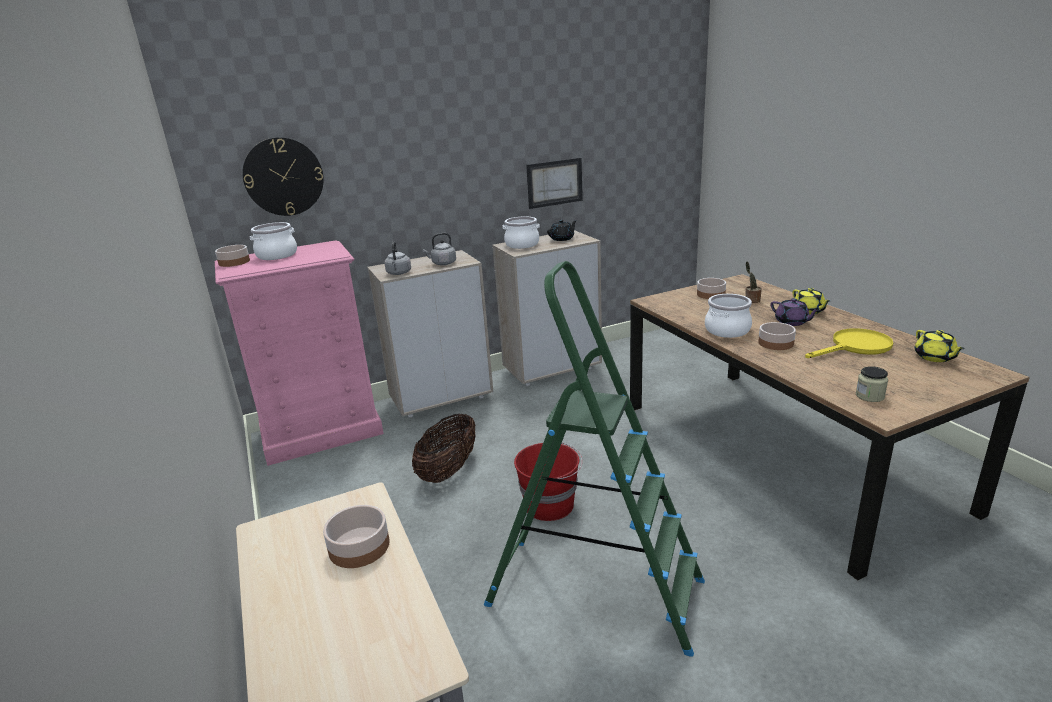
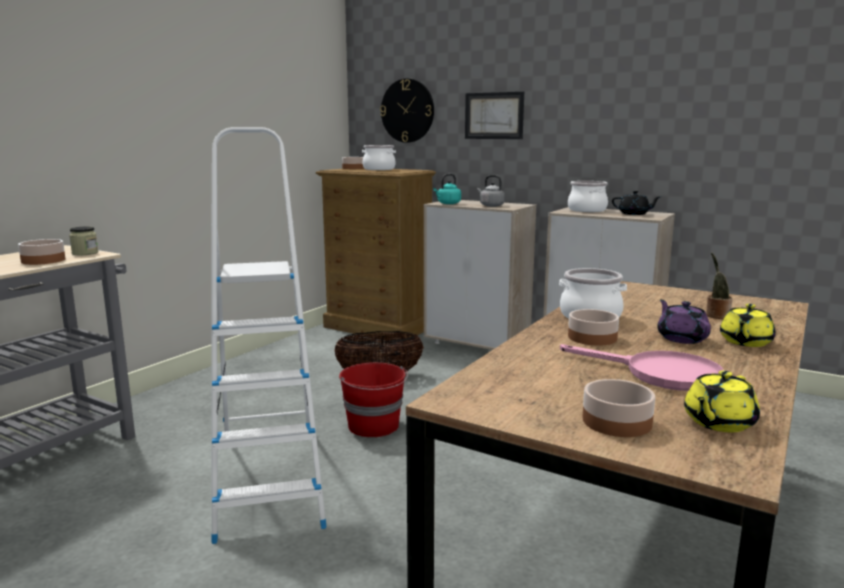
camera: 55 degrees right, 10 degrees down
pink dresser [215,240,384,466] -> brown dresser [316,169,436,340]
grey kettle [384,241,411,275] -> turquoise kettle [433,174,461,204]
green step ladder [484,261,705,657] -> white step ladder [211,127,326,544]
picture [526,158,583,209] -> picture moved to [465,91,524,139]
bowl [697,278,726,299] -> bowl moved to [583,379,655,437]
purple teapot [770,298,820,326] -> purple teapot turned 150 degrees clockwise [657,299,711,344]
yellow frying pan [805,328,893,358] -> pink frying pan [560,344,724,391]
jar [856,366,888,402] -> jar moved to [69,226,98,255]

